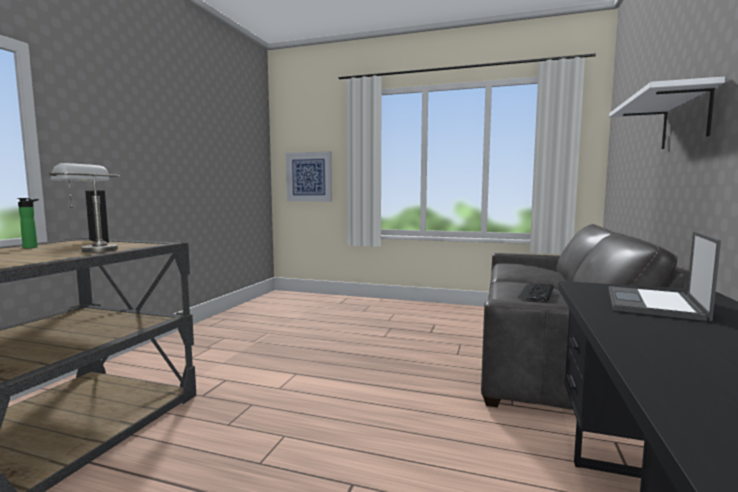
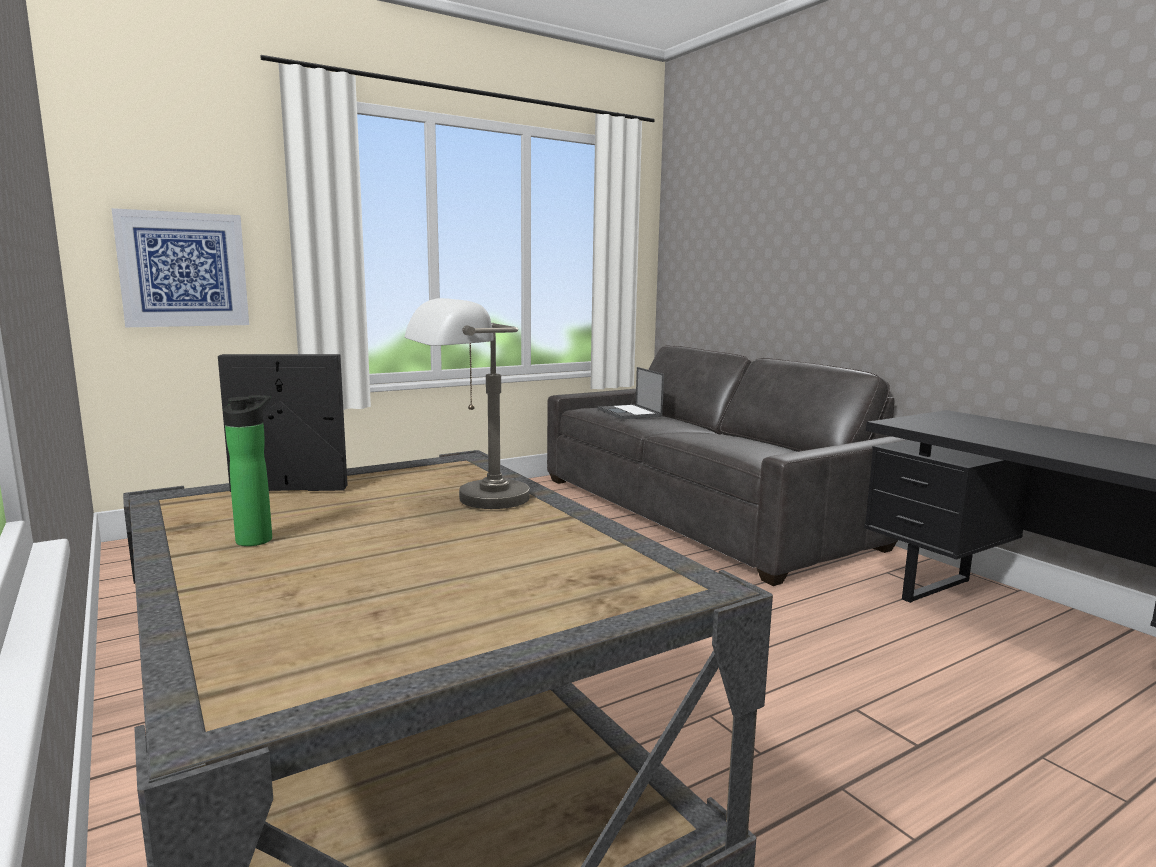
camera: 50 degrees left, 5 degrees up
keyboard [518,284,554,301] -> none
white shelf [609,77,725,149] -> none
laptop [609,231,721,321] -> laptop moved to [598,367,664,419]

